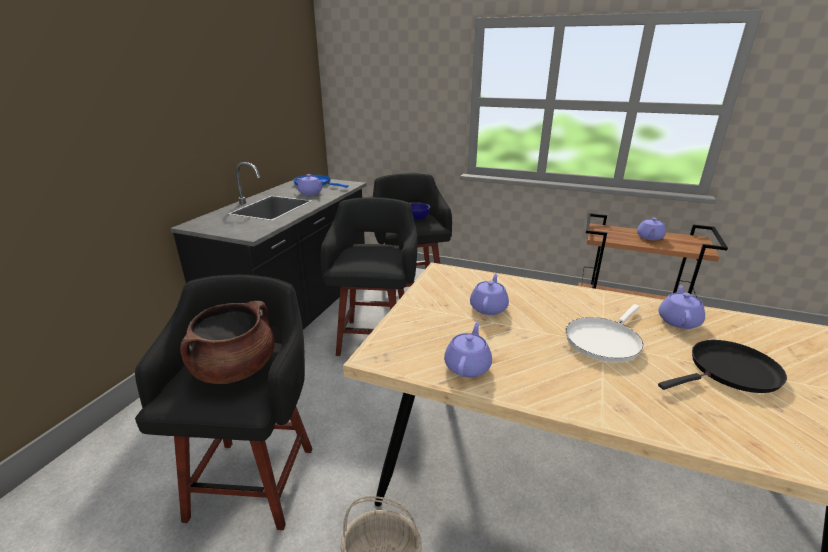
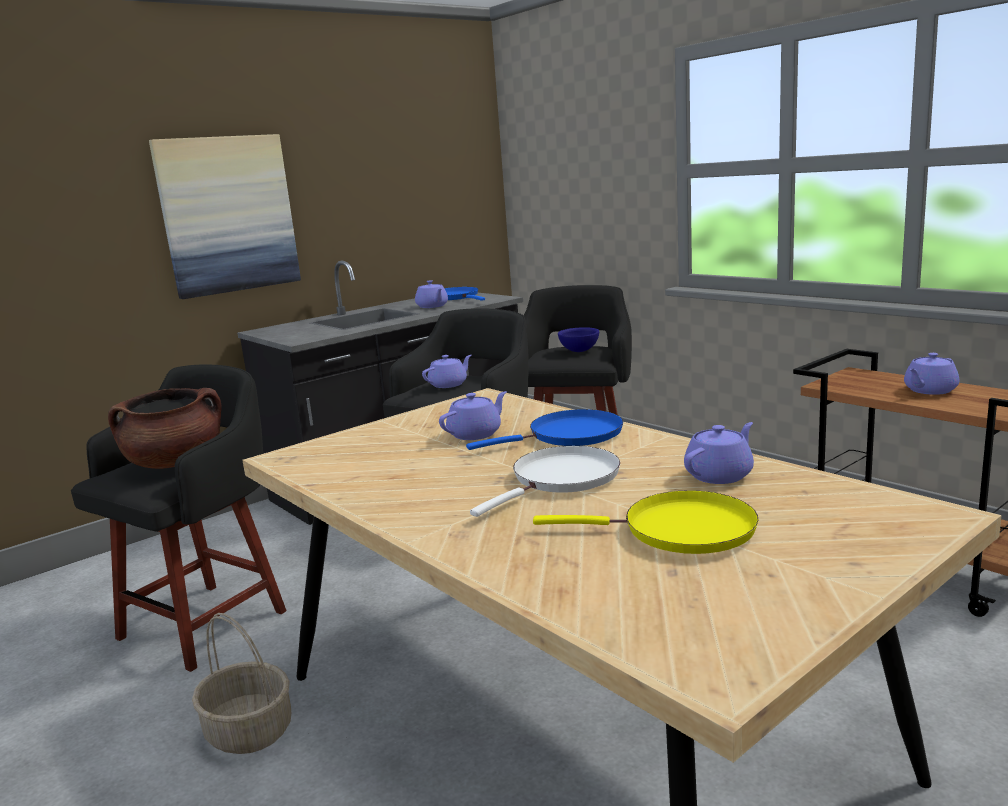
camera: 30 degrees right, 10 degrees down
purple teapot [444,322,492,377] -> purple teapot moved to [422,355,471,388]
white frying pan [566,304,643,362] -> white frying pan turned 150 degrees clockwise [470,446,620,517]
black frying pan [658,340,787,393] -> yellow frying pan [533,490,759,554]
none -> picture [149,134,301,299]
none -> blue frying pan [466,409,623,450]

